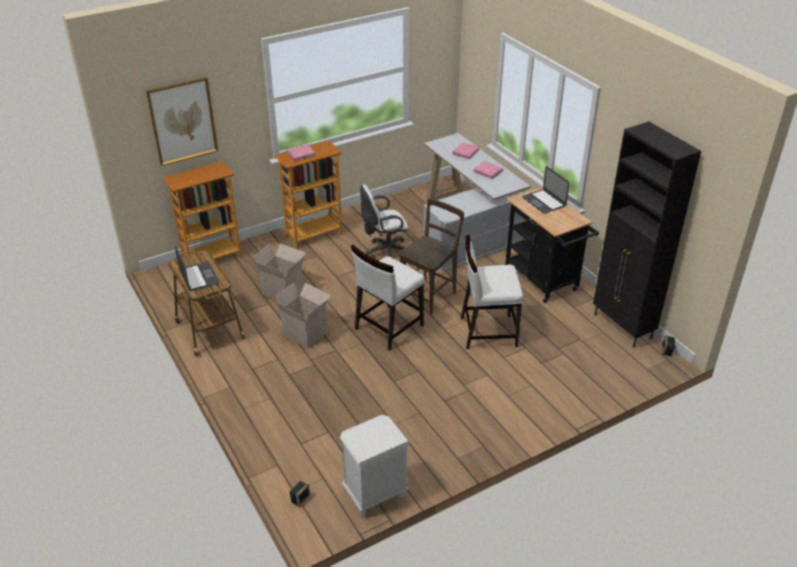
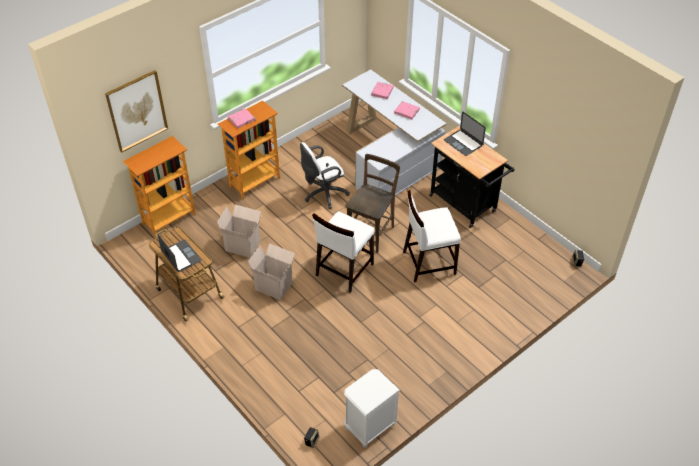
camera: 10 degrees left, 10 degrees up
black cabinet [593,121,701,348] -> none

